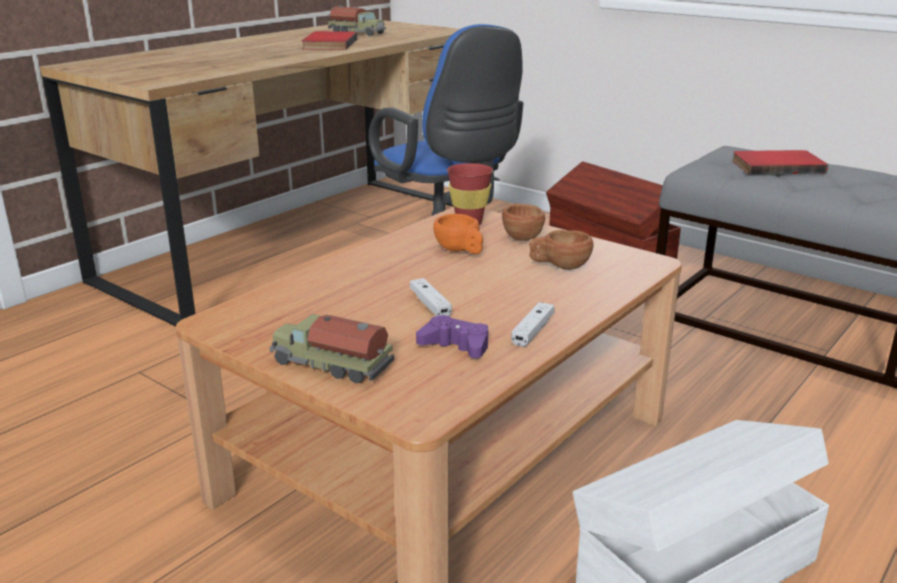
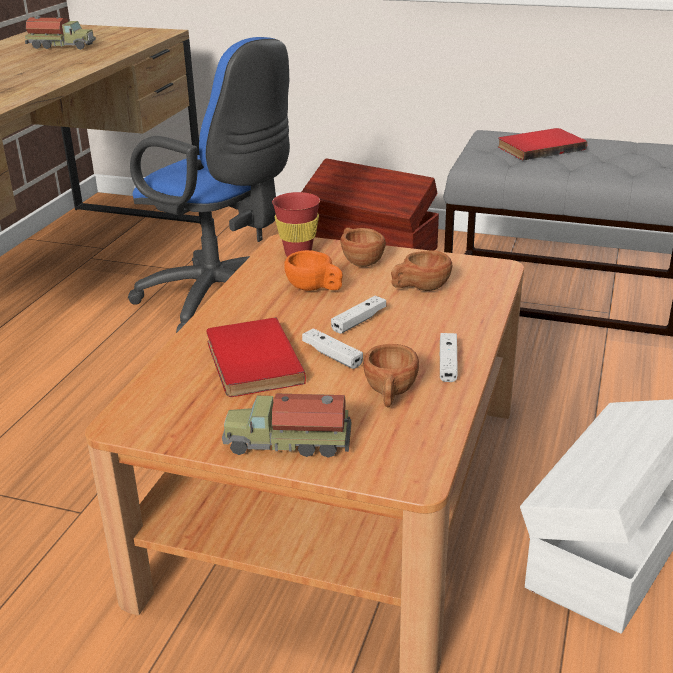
camera: 20 degrees left, 5 degrees up
red book [302,31,357,50] -> red book moved to [206,318,306,397]
purple game controller [416,315,488,358] -> brown cup [364,344,419,407]
none -> white game controller [331,296,386,334]

